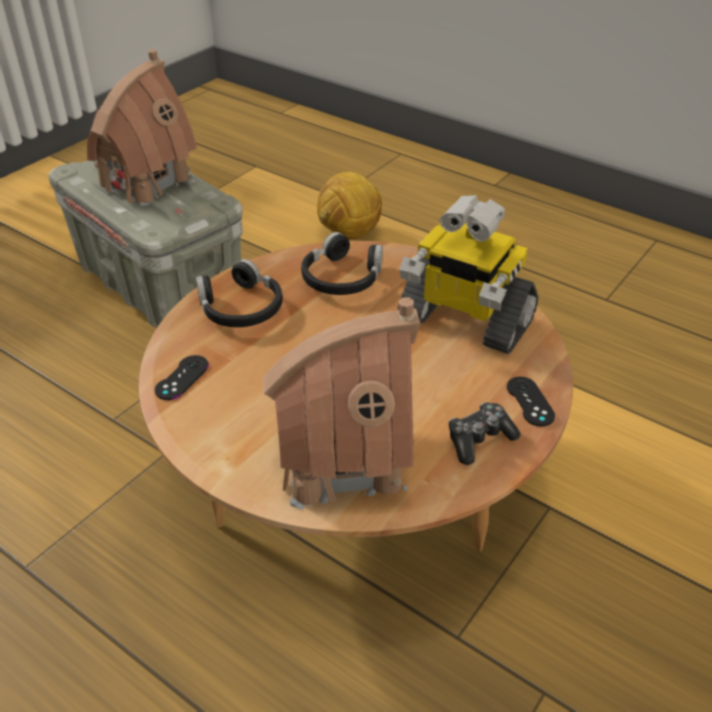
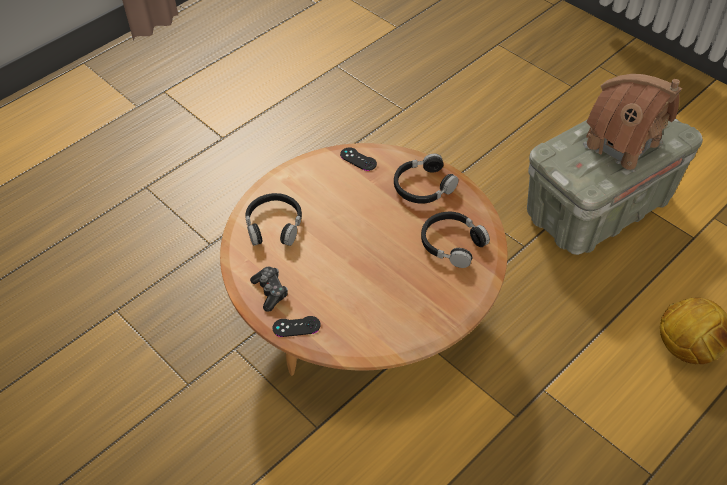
camera: 100 degrees right, 10 degrees up
toy house [263,297,421,511] -> black headphones [245,193,302,246]
toy robot [398,195,539,354] -> none

